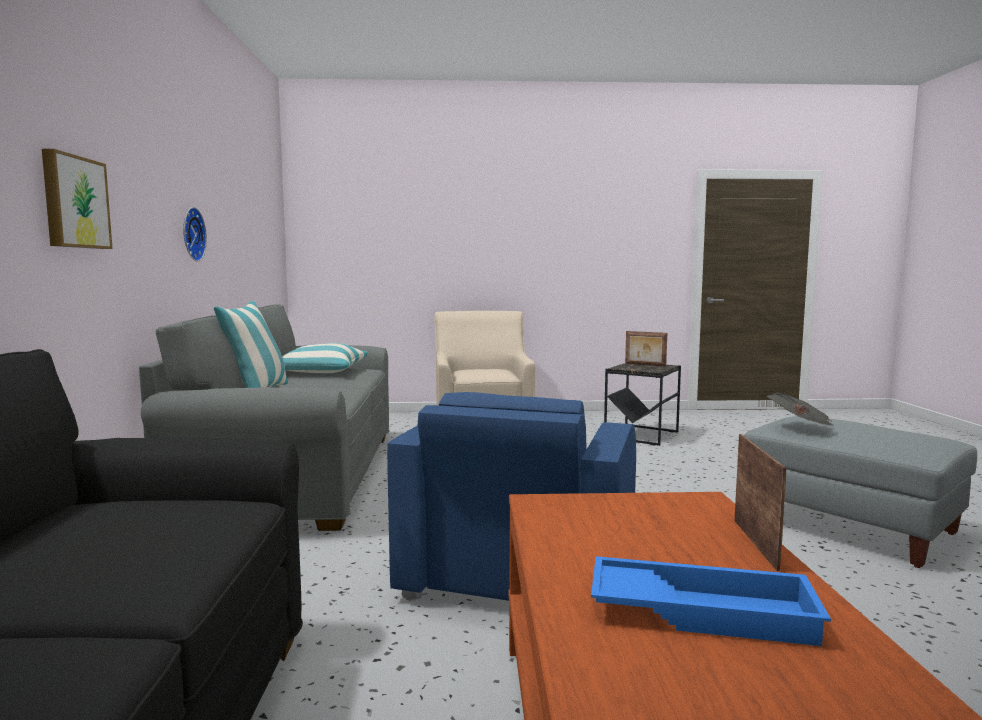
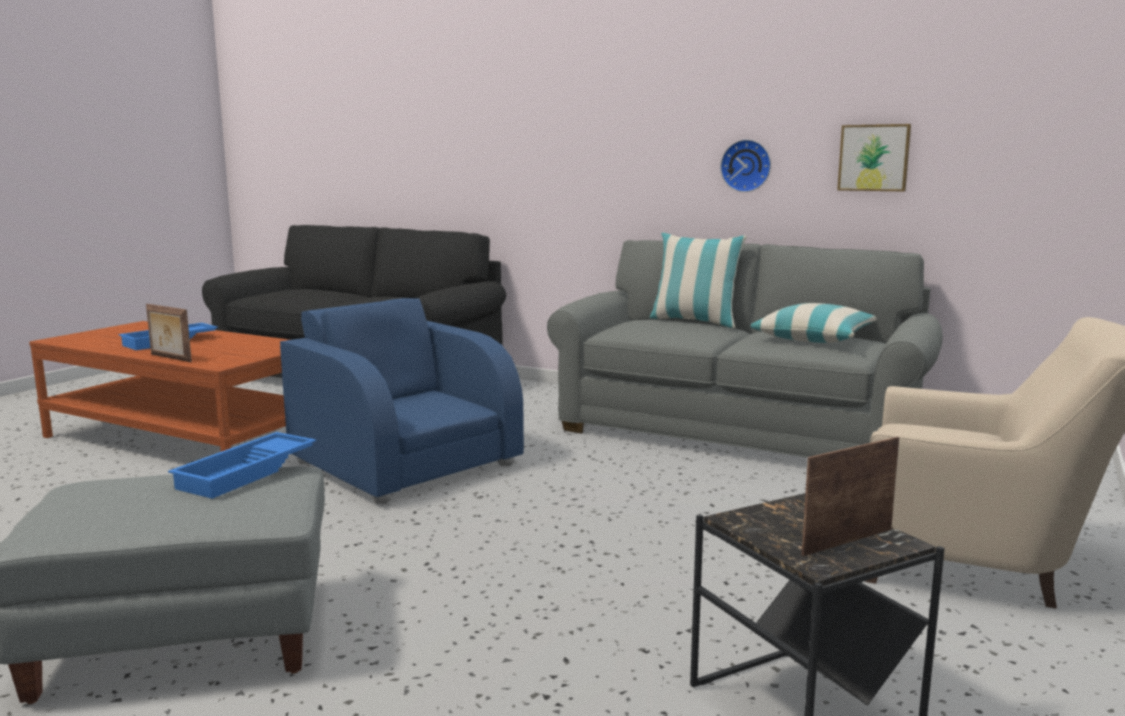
camera: 120 degrees right, 5 degrees up
picture [42,149,113,249] -> picture moved to [837,124,911,191]
newspaper [767,393,833,426] -> blue tray [168,432,316,499]

